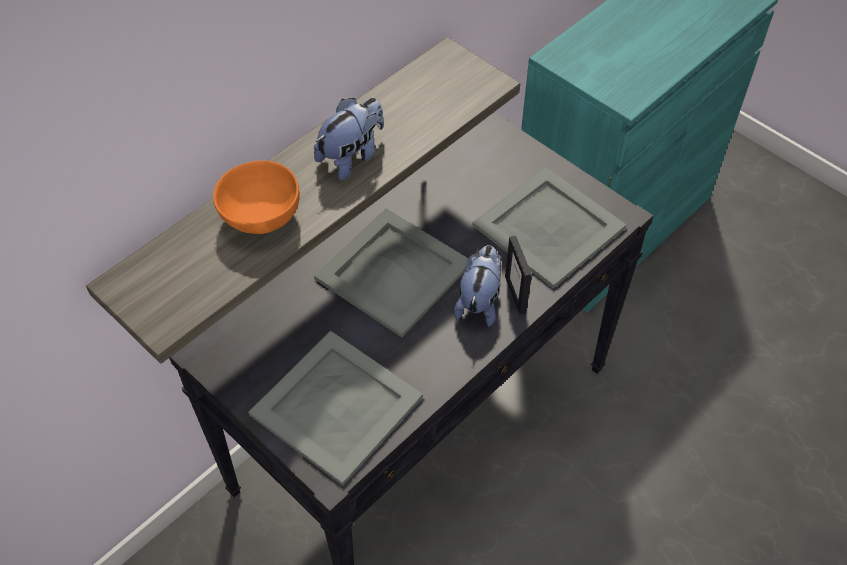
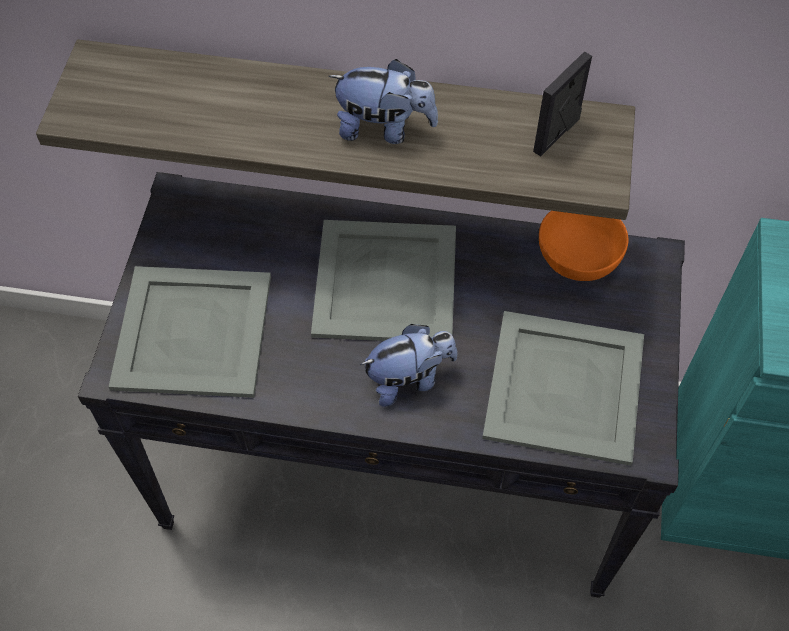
camera: 55 degrees right, 5 degrees up
orange bowl [213,160,300,234] -> orange bowl moved to [539,211,628,281]
picture frame [505,236,532,315] -> picture frame moved to [533,52,592,156]

